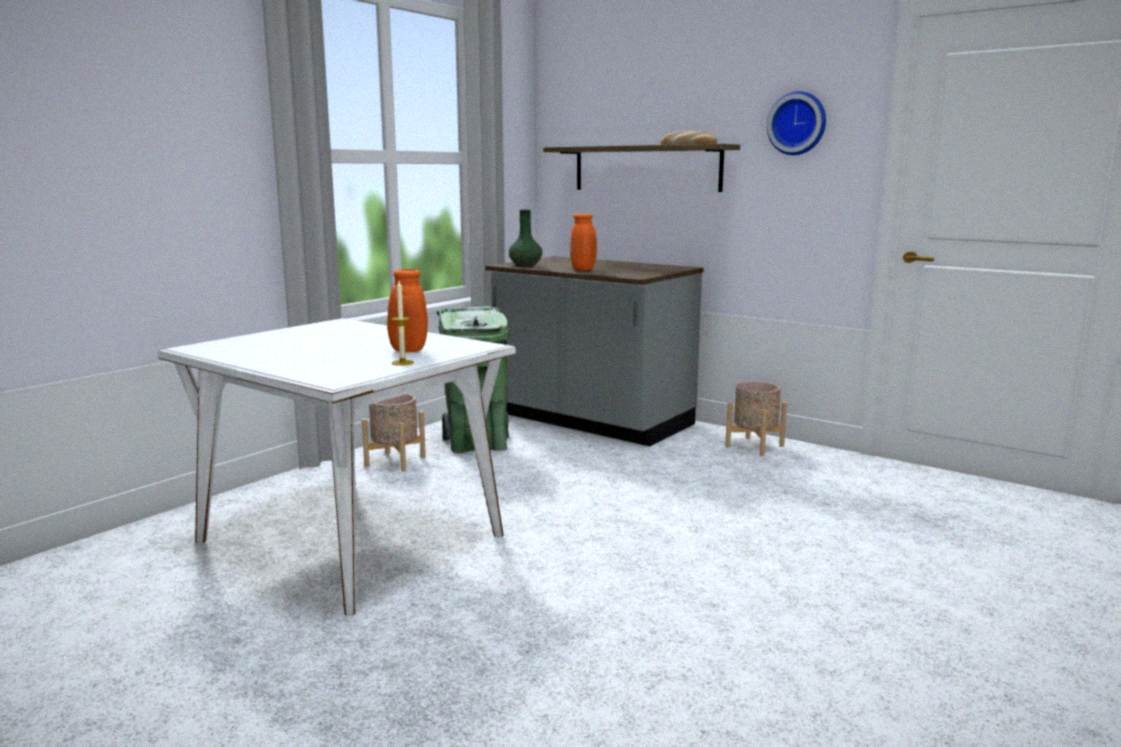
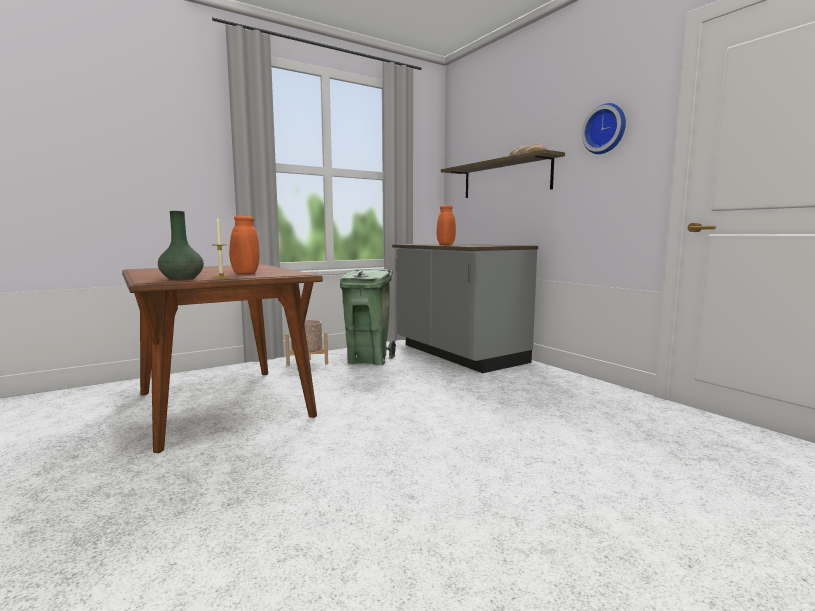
camera: 20 degrees right, 5 degrees down
white dining table [158,318,516,615] -> brown dining table [122,264,323,453]
green vase [509,210,542,266] -> green vase moved to [158,211,204,280]
beige planter [725,381,787,456] -> none

